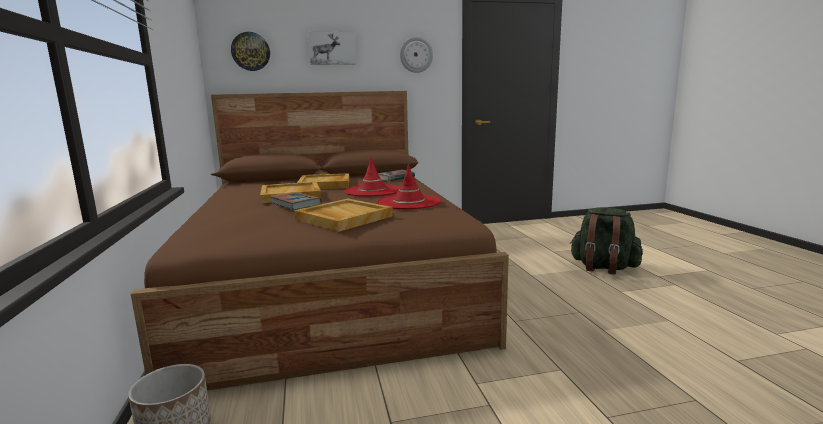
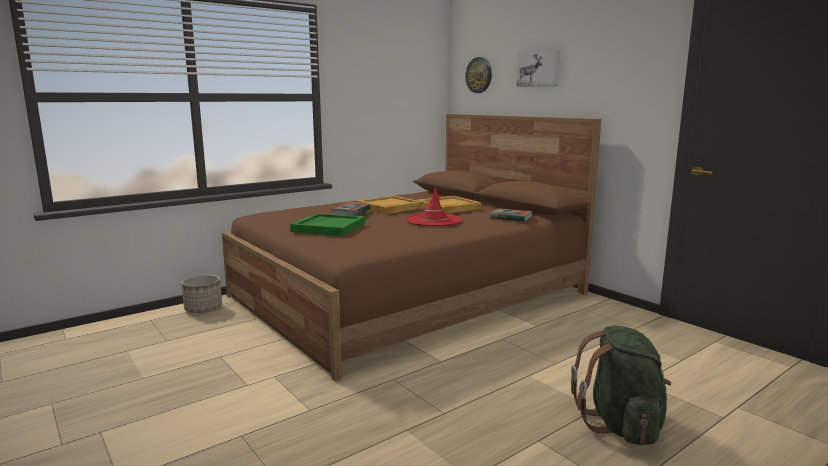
camera: 65 degrees right, 0 degrees up
beige tray [294,199,393,232] -> green tray [290,213,365,236]
red hat [376,163,441,209] -> none
wall clock [400,37,433,73] -> none

